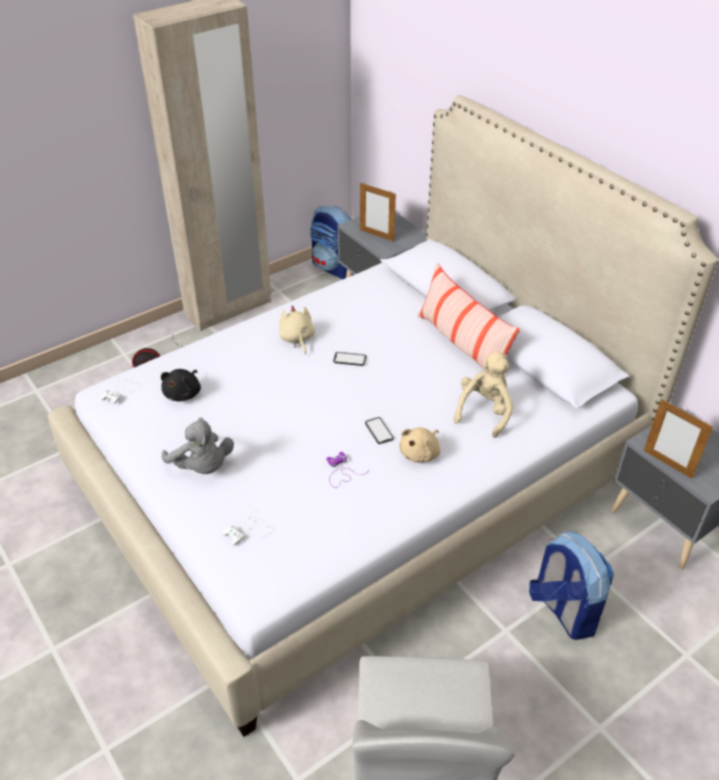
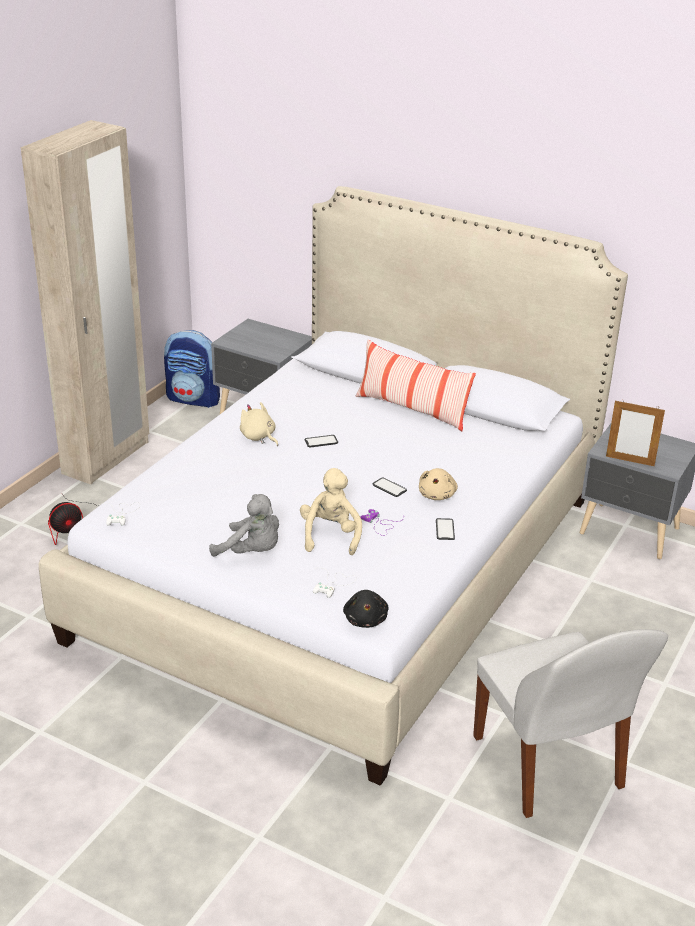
camera: 25 degrees left, 10 degrees down
black plush toy [161,369,201,401] -> black plush toy moved to [343,590,389,628]
picture frame [360,183,396,241] -> none
beige plush toy [453,352,513,438] -> beige plush toy moved to [300,468,362,555]
backpack [529,532,614,640] -> none
none -> phone [436,518,455,540]

